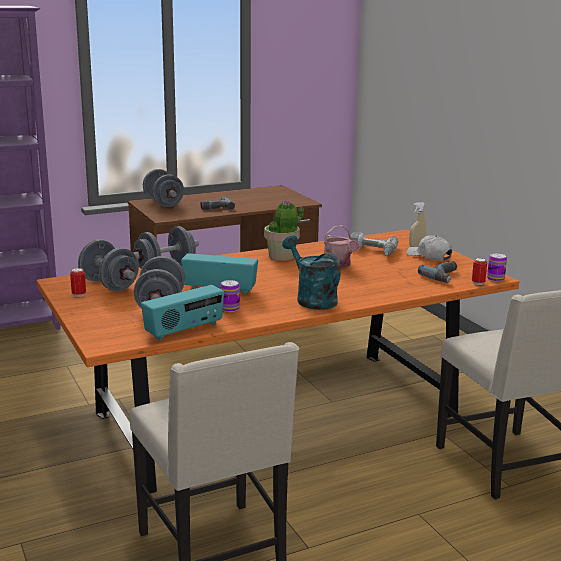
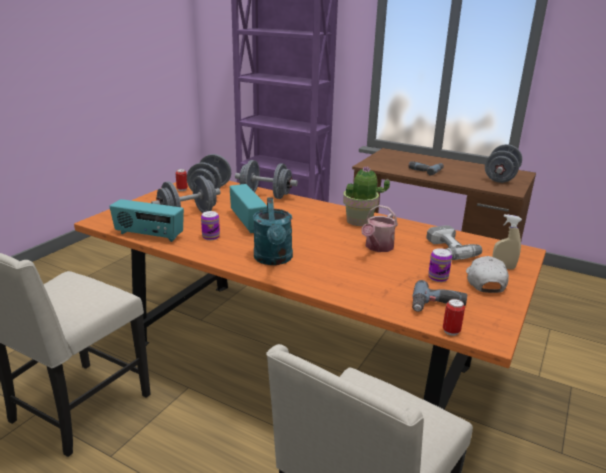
camera: 55 degrees right, 5 degrees up
grey dumbbell [143,169,184,207] -> grey dumbbell moved to [485,144,522,183]
turquoise watering can [282,235,341,310] -> turquoise watering can turned 150 degrees clockwise [253,197,293,265]
can [487,253,507,282] -> can moved to [428,248,452,282]

